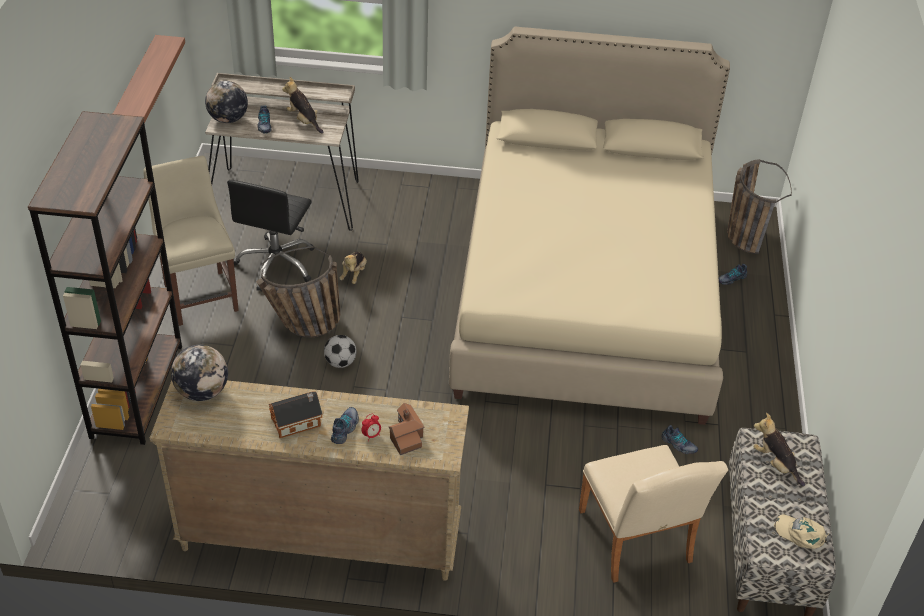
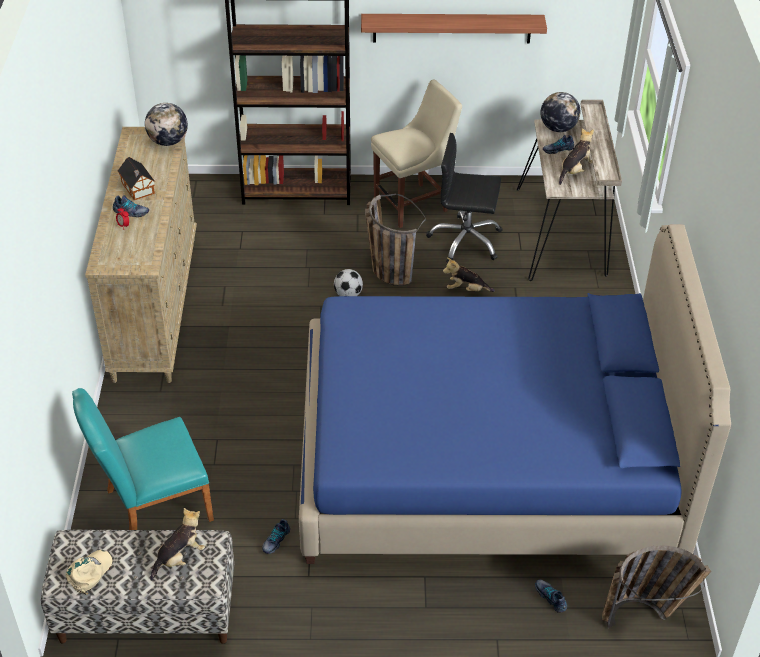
camera: 85 degrees right, 0 degrees up
toy house [388,403,425,455] -> none
beige bed [449,27,730,425] -> blue bed [299,224,731,564]
beige chair [579,445,728,583] -> turquoise chair [72,388,214,530]

